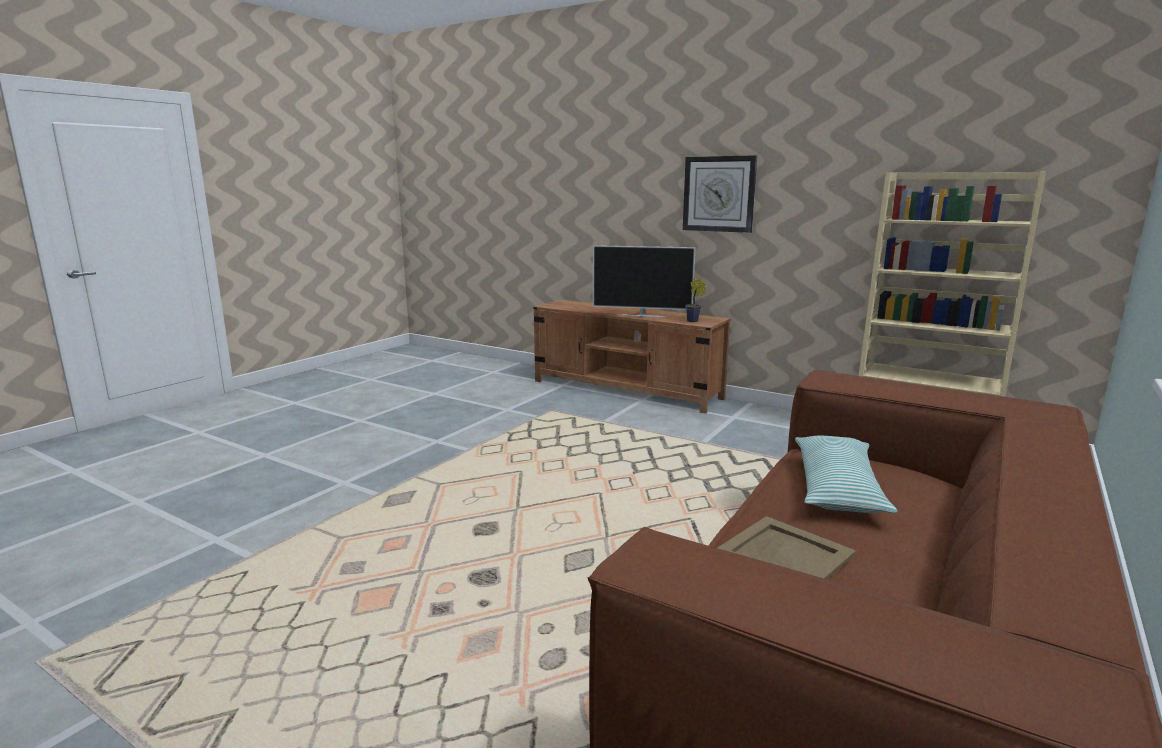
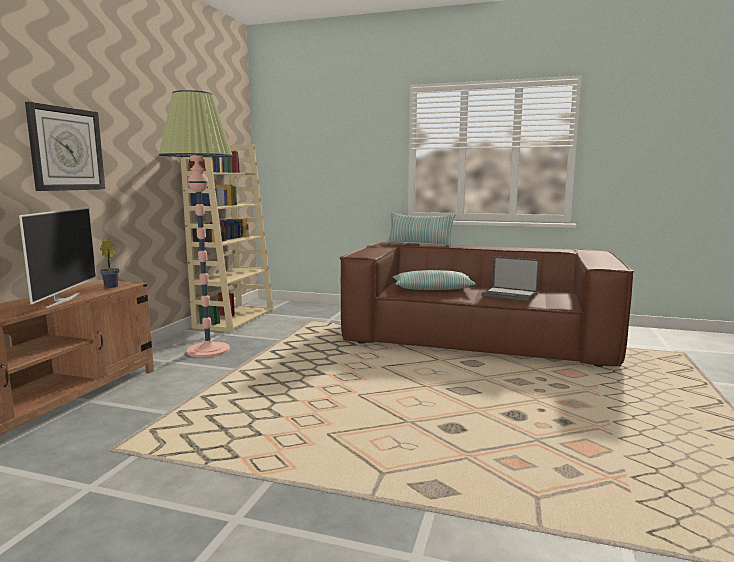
camera: 105 degrees left, 5 degrees down
beige tray [718,516,856,580] -> laptop [481,256,540,301]
none -> floor lamp [159,90,233,358]
none -> pillow [387,213,455,246]

